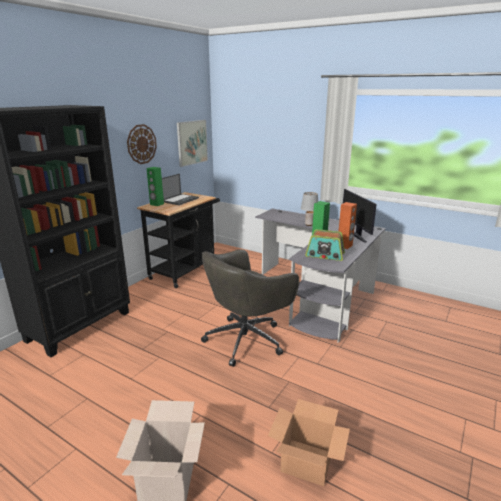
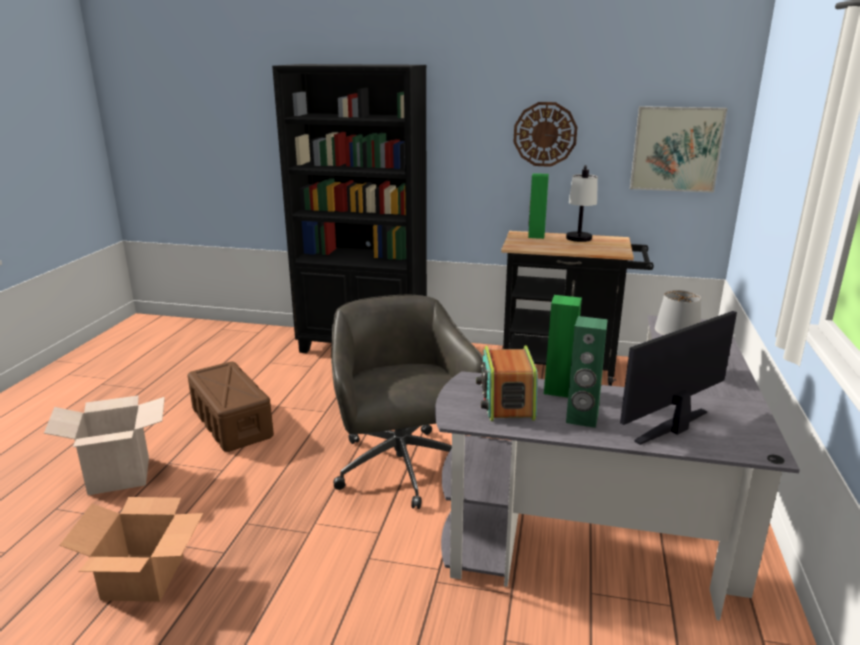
camera: 70 degrees right, 0 degrees up
laptop [162,174,199,205] -> table lamp [566,165,598,242]
grey office chair [201,249,299,367] -> grey office chair turned 45 degrees clockwise [331,295,483,509]
orange speaker [338,202,357,249] -> green speaker [566,316,608,428]
none -> brown storage box [187,362,274,452]

